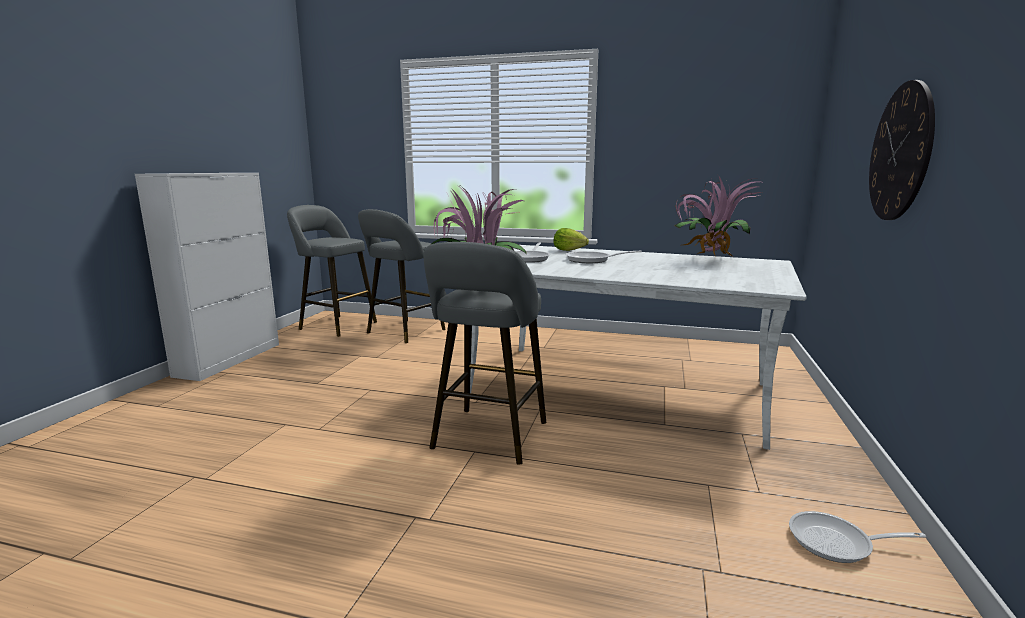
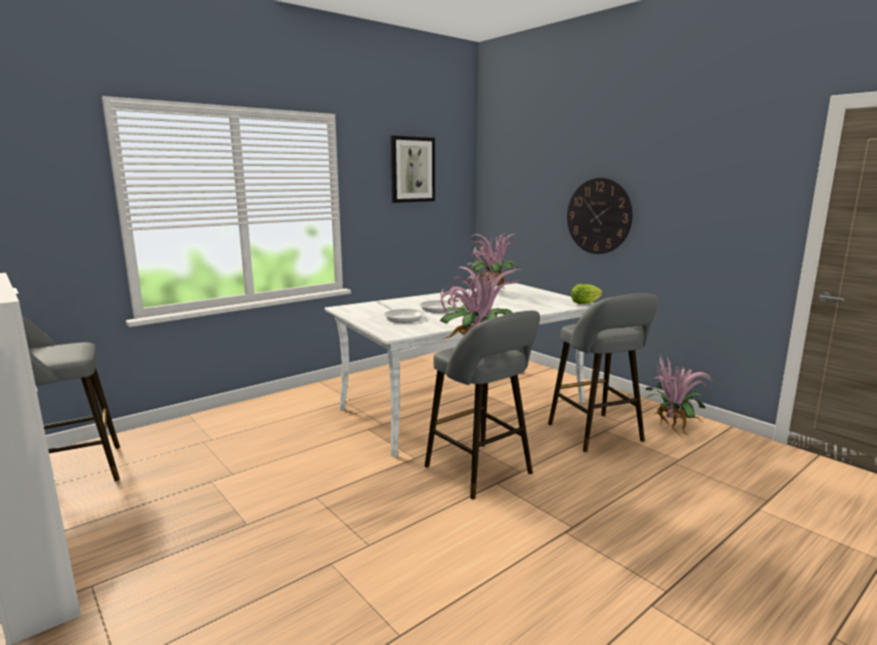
camera: 55 degrees left, 0 degrees up
grey stool [358,209,446,343] -> grey stool moved to [548,293,659,452]
lettuce [554,228,589,251] -> lettuce moved to [571,284,603,304]
frying pan [789,511,926,563] -> potted plant [645,354,714,438]
none -> picture [391,136,435,203]

